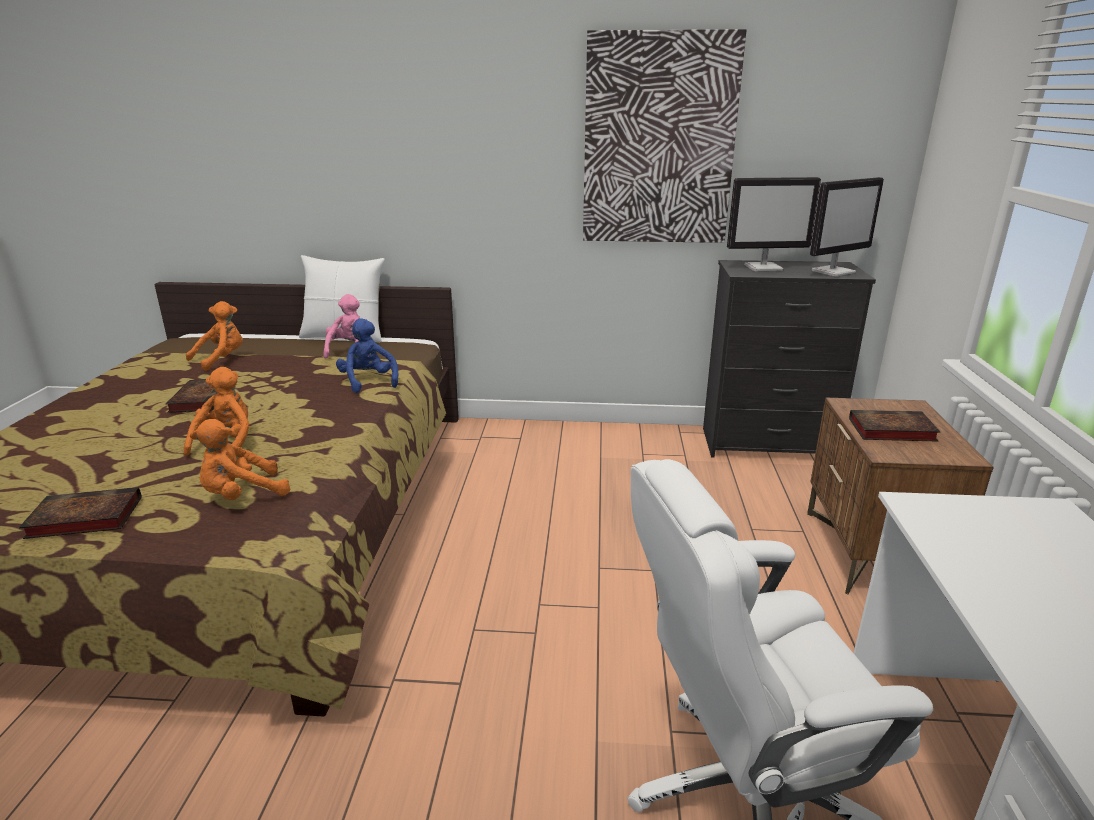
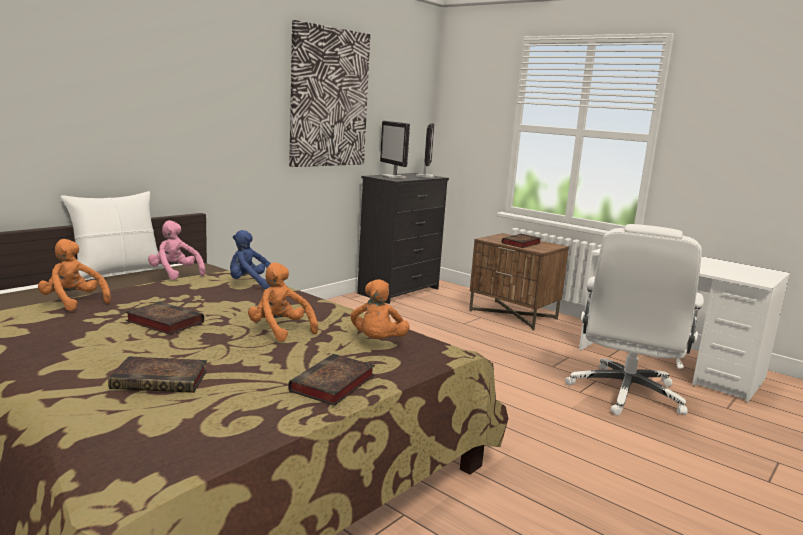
camera: 55 degrees left, 10 degrees down
orange plush toy [186,301,243,371] -> orange plush toy turned 45 degrees counterclockwise [38,239,111,311]
monitor [727,177,821,271] -> monitor turned 120 degrees clockwise [380,121,410,178]
none -> book [108,356,207,393]

